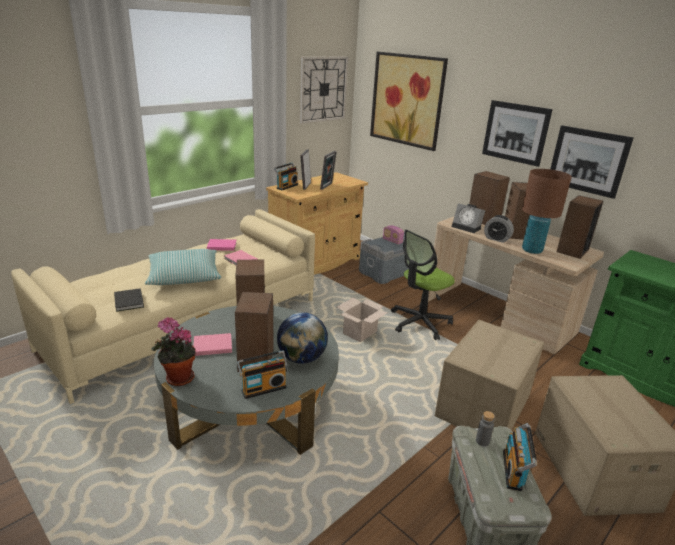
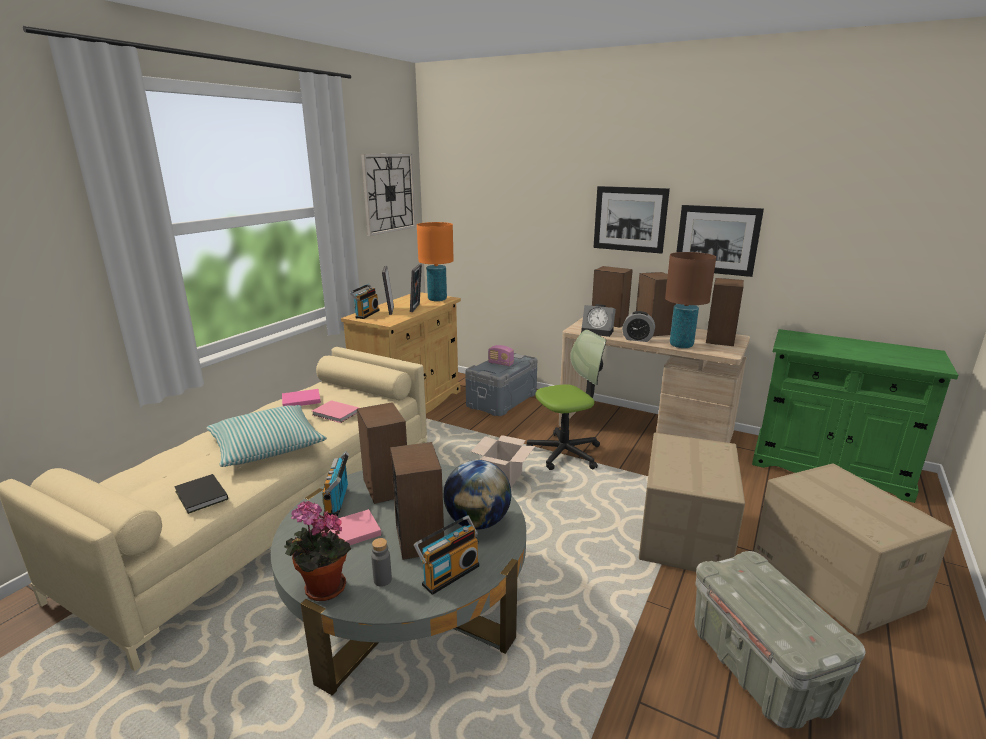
camera: 15 degrees left, 5 degrees down
picture [370,52,448,151] -> none
office chair [391,230,455,340] -> office chair turned 150 degrees counterclockwise [526,330,606,470]
grey bottle [476,411,495,446] -> grey bottle moved to [371,538,392,587]
radio [503,423,537,491] -> radio moved to [322,452,349,516]
none -> orange table lamp [417,222,454,301]

